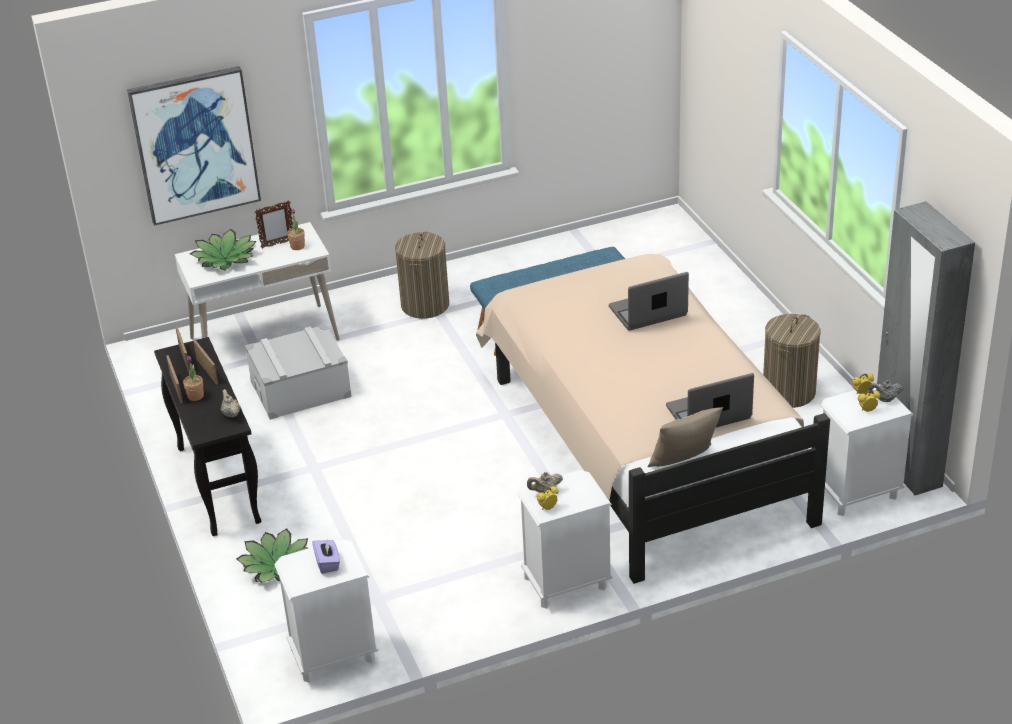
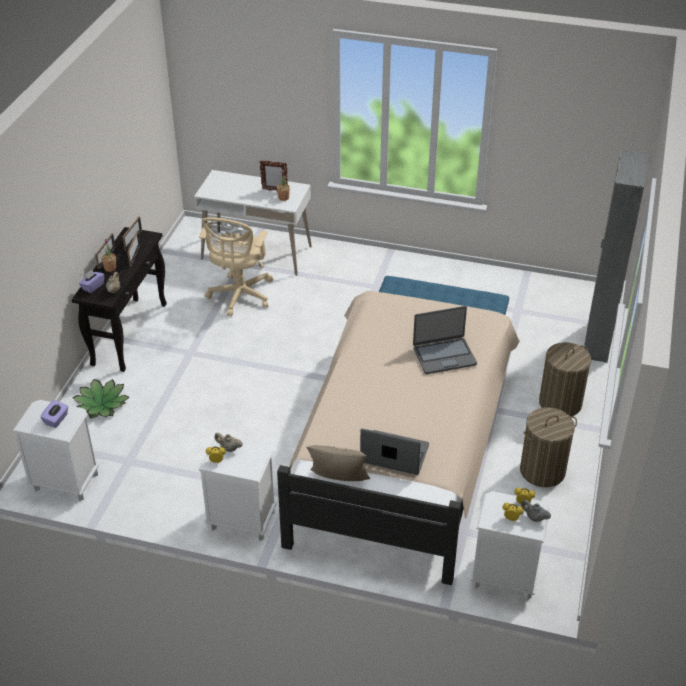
camera: 35 degrees right, 5 degrees up
picture [127,66,261,226] -> none
potted plant [190,229,257,270] -> none
grey storage box [245,324,352,420] -> beige office chair [199,217,273,316]
laundry basket [395,231,449,319] -> laundry basket moved to [539,342,591,416]
laptop [609,272,689,331] -> laptop turned 150 degrees clockwise [413,306,477,374]
grey wardrobe [877,201,975,496] -> grey wardrobe moved to [584,150,648,363]
none -> purple tissue box [79,270,104,293]

